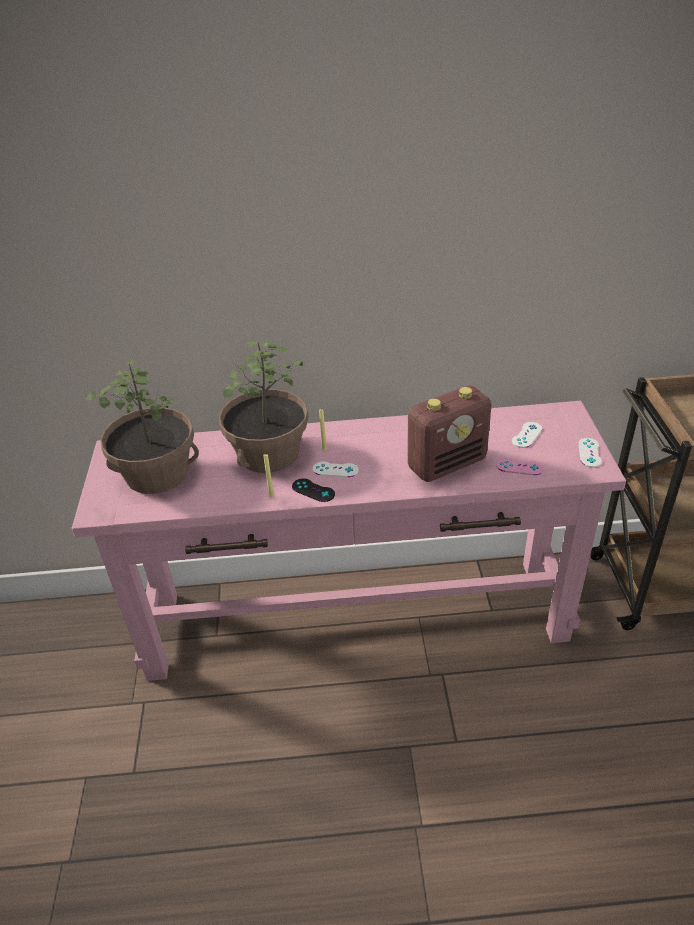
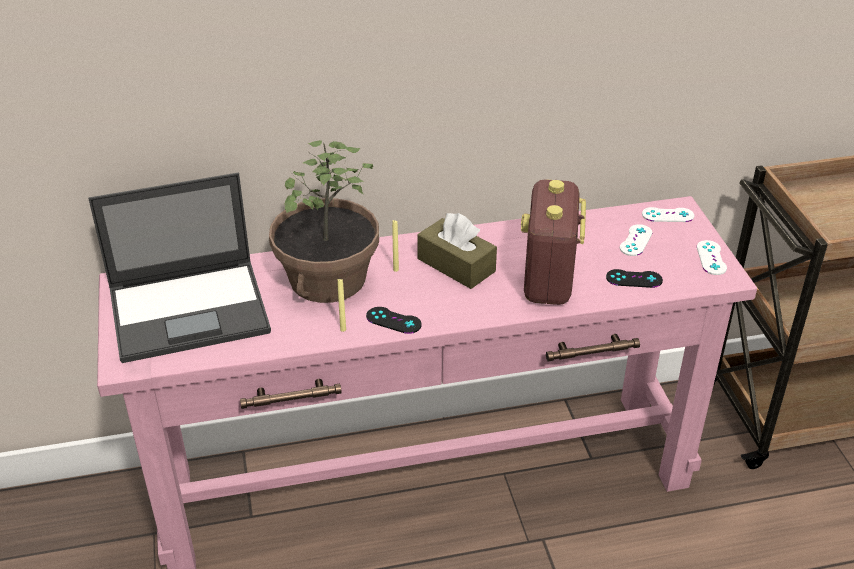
camera: 10 degrees left, 0 degrees up
potted plant [86,360,199,494] -> laptop [88,173,271,363]
white game controller [313,461,358,477] -> white game controller moved to [642,207,694,222]
radio [407,385,492,482] -> radio turned 135 degrees clockwise [521,179,586,305]
pink game controller [496,458,544,475] -> black game controller [606,269,663,288]
none -> brown tissue box [417,213,497,289]

